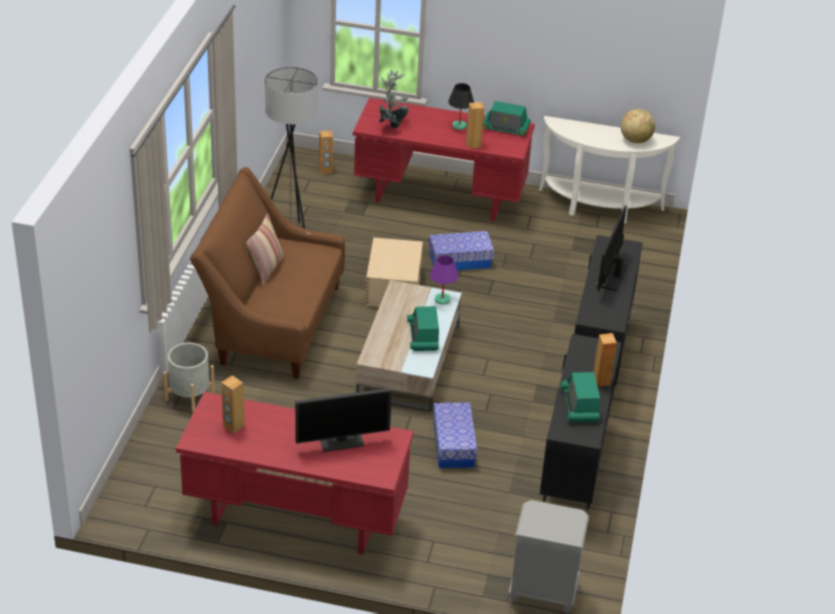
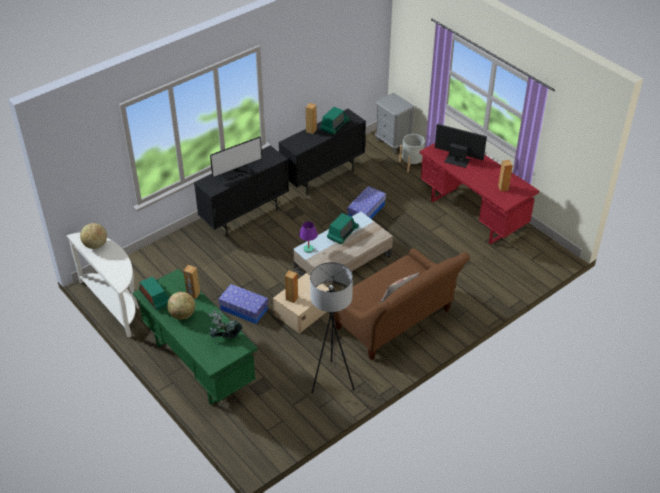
camera: 140 degrees left, 5 degrees up
grey planter [163,343,215,413] -> grey planter moved to [399,134,425,172]
brown speaker [319,131,333,174] -> brown speaker moved to [285,270,298,303]
red desk [353,98,535,222] -> green desk [133,269,258,405]
black table lamp [448,83,474,130] -> globe [167,292,195,320]

